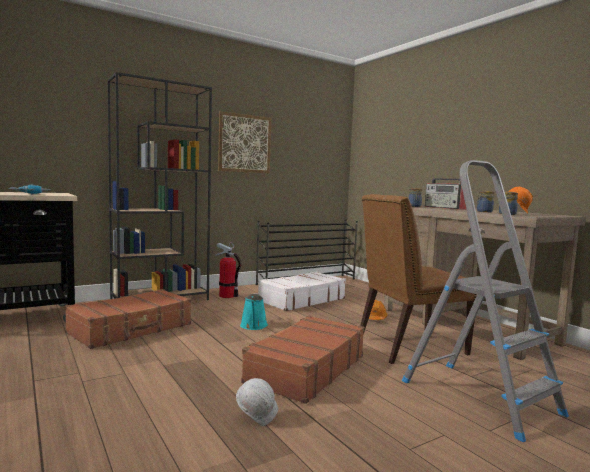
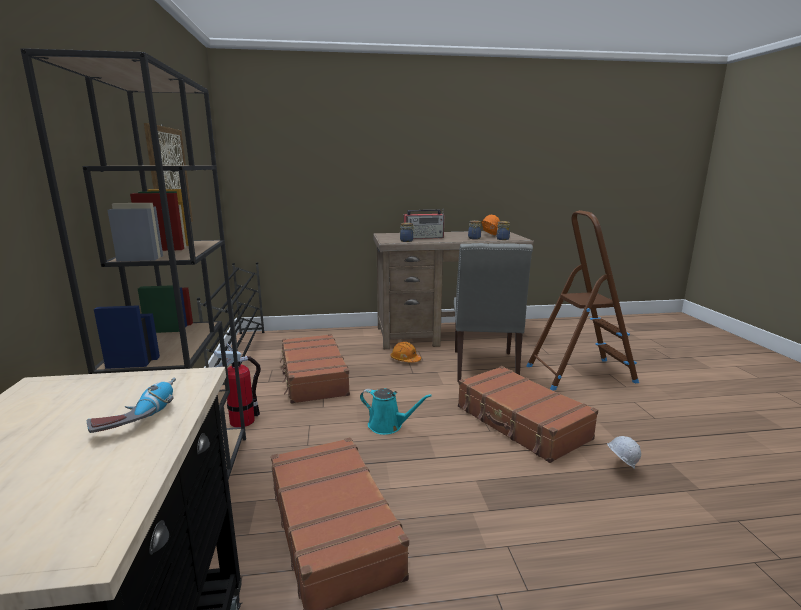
camera: 65 degrees left, 10 degrees up
white suitcase [258,272,346,311] -> brown suitcase [280,334,350,404]
brown chair [360,194,477,364] -> grey chair [454,243,533,382]
grey step ladder [402,160,569,442] -> brown step ladder [526,210,639,390]

